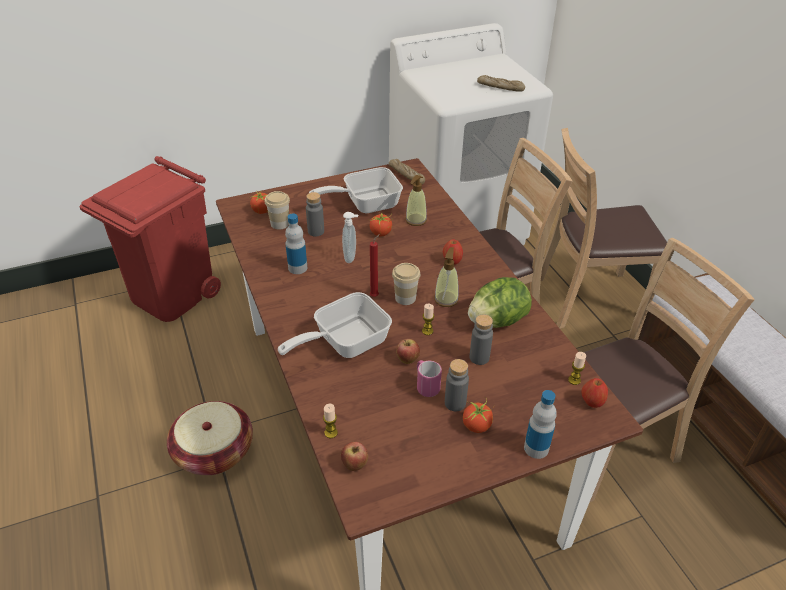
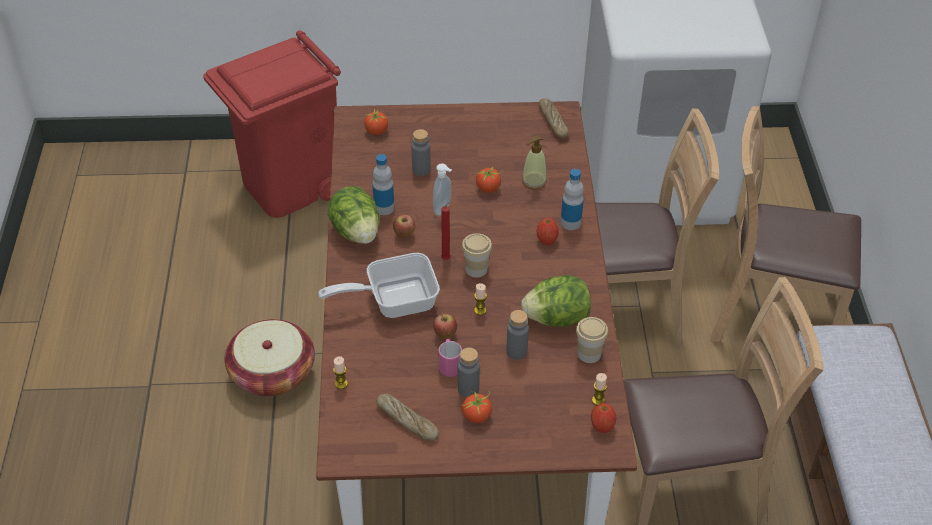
camera: 20 degrees right, 5 degrees up
cup [265,191,290,229] -> cup moved to [576,317,608,363]
frying pan [309,167,403,213] -> none
apple [341,442,368,471] -> apple moved to [393,215,415,238]
soap dispenser [434,247,459,307] -> none
bread [477,75,525,92] -> bread moved to [376,394,439,442]
bottle [524,390,557,459] -> bottle moved to [561,169,584,230]
none -> lettuce [328,186,380,244]

